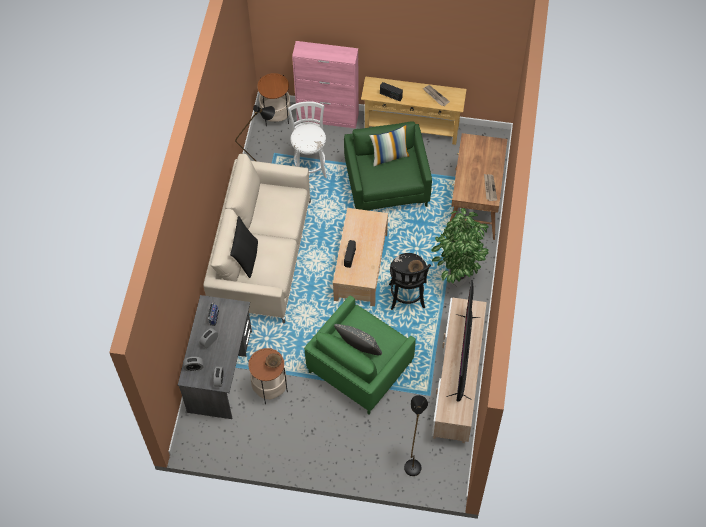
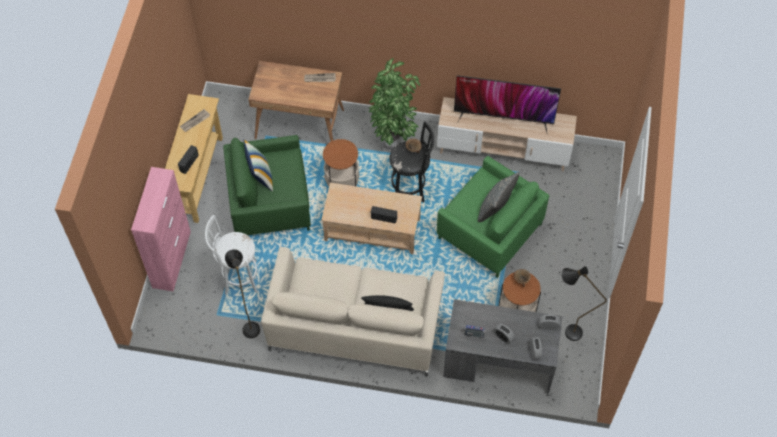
camera: 90 degrees left, 0 degrees up
side table [257,73,291,127] -> side table moved to [323,139,359,187]
black floor lamp [404,395,428,476] -> black floor lamp moved to [561,266,607,341]

